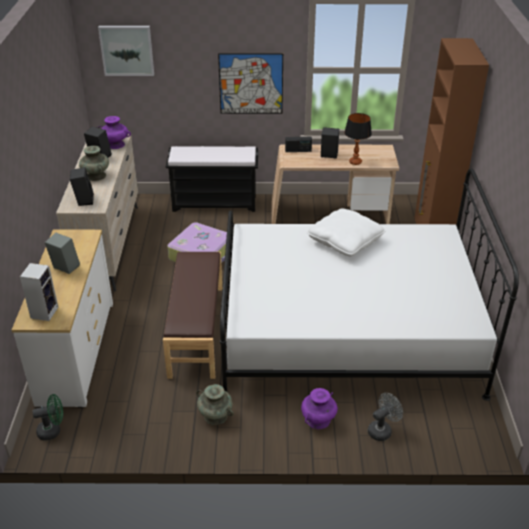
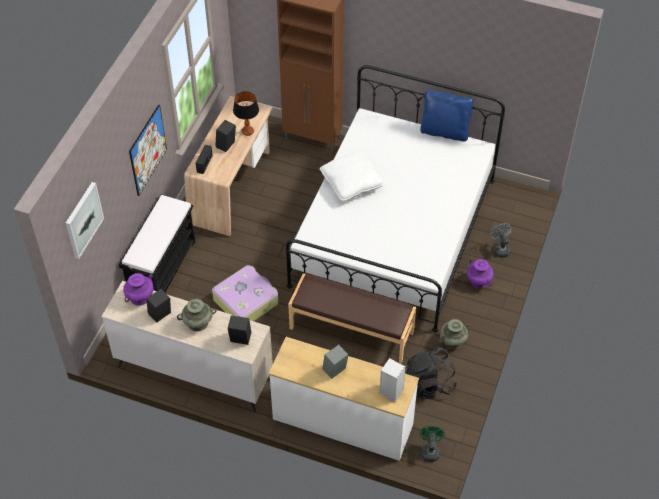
camera: 70 degrees left, 15 degrees up
none -> black backpack [406,347,457,399]
none -> blue pillow [420,90,474,141]

